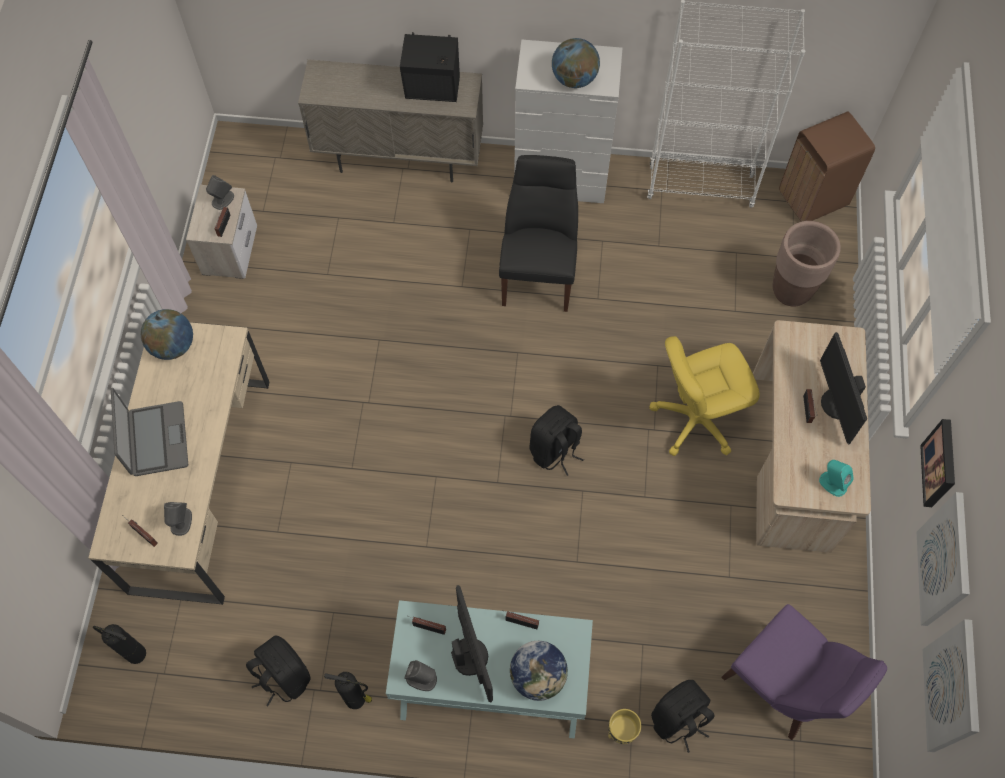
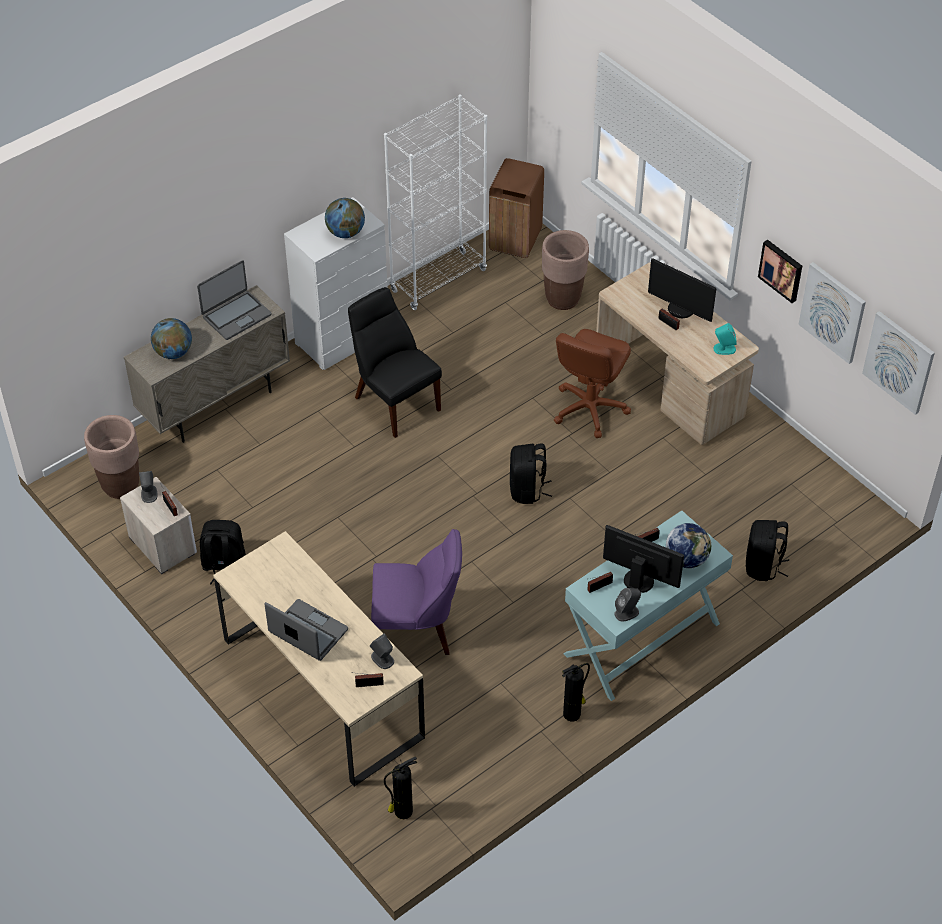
camera: 45 degrees left, 15 degrees down
globe [141,309,193,360] -> globe moved to [151,318,192,359]
black backpack [246,635,311,707] -> black backpack moved to [200,520,246,584]
black speaker [400,32,460,102] -> laptop [197,260,271,340]
yellow planter [608,709,641,744] -> none
yellow office chair [649,336,760,456] -> brown office chair [554,329,631,438]
purple chair [721,604,887,740] -> purple chair moved to [371,529,462,655]
none -> brown planter [84,415,139,499]

